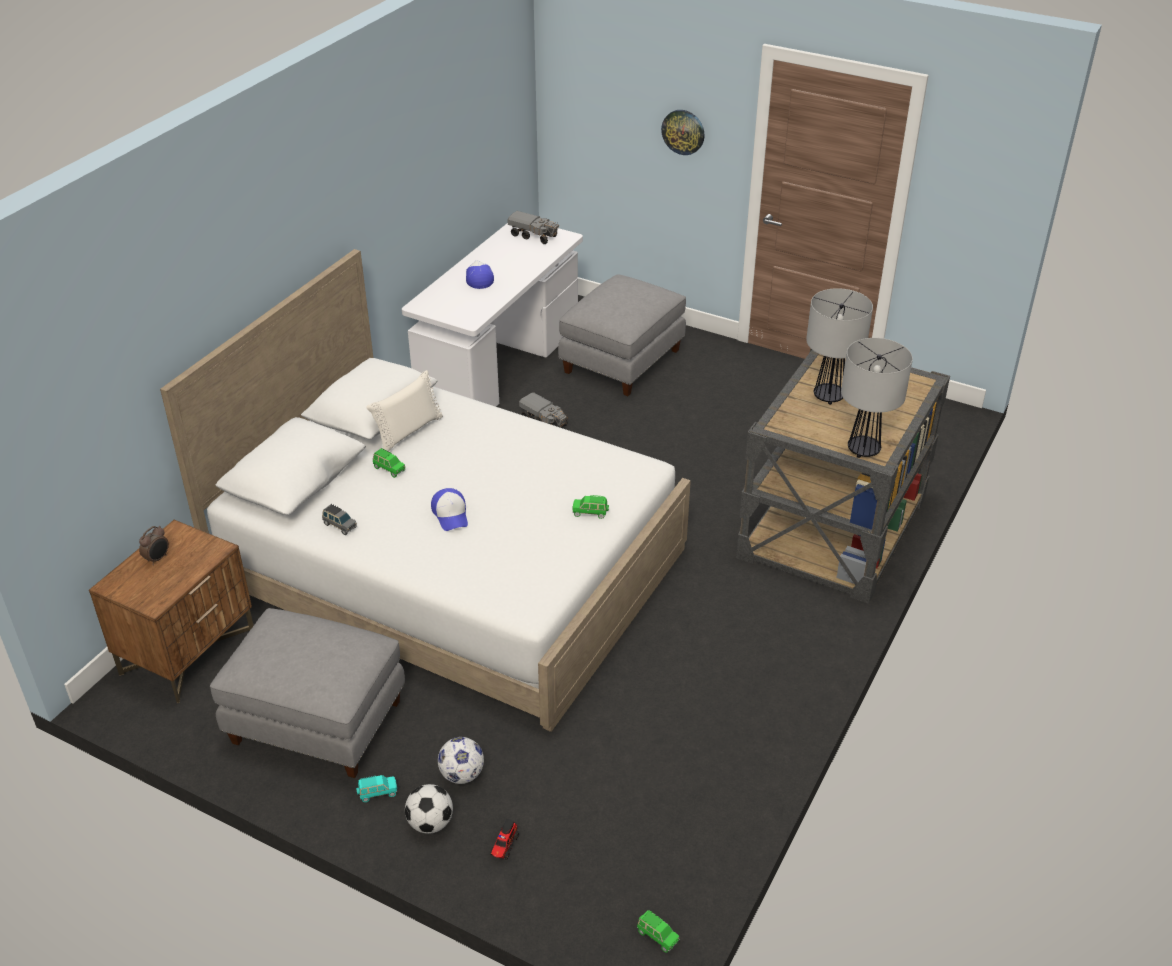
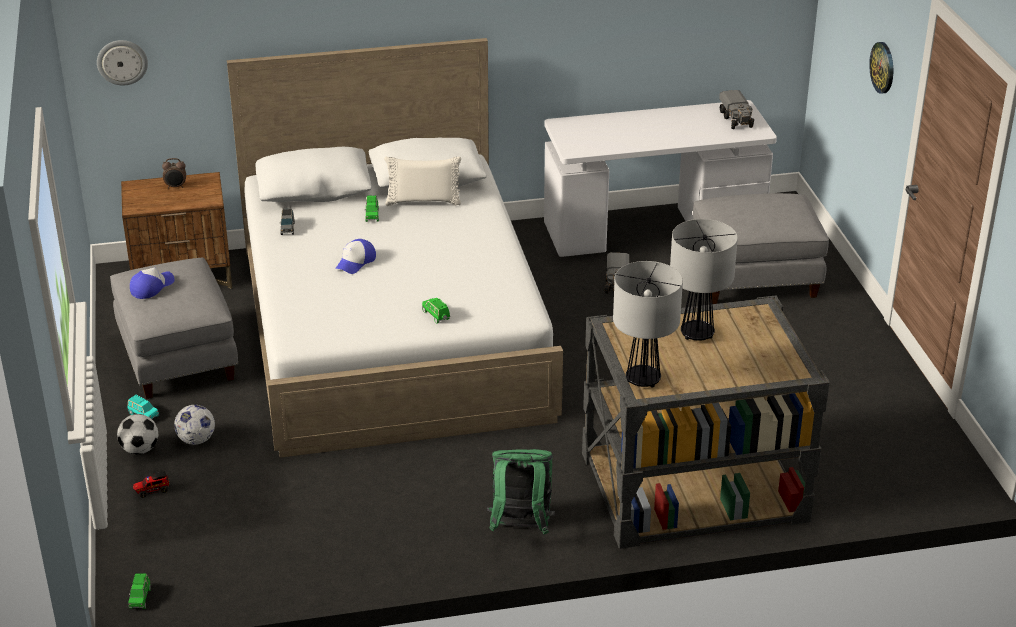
camera: 50 degrees right, 5 degrees down
cap [466,260,494,289] -> cap moved to [130,267,175,299]
none -> wall clock [97,40,148,86]
none -> green backpack [486,449,555,534]

